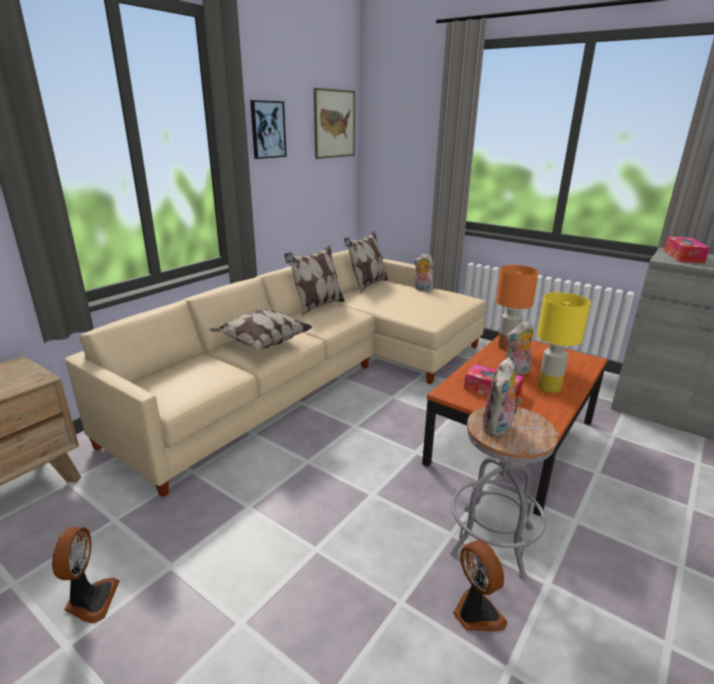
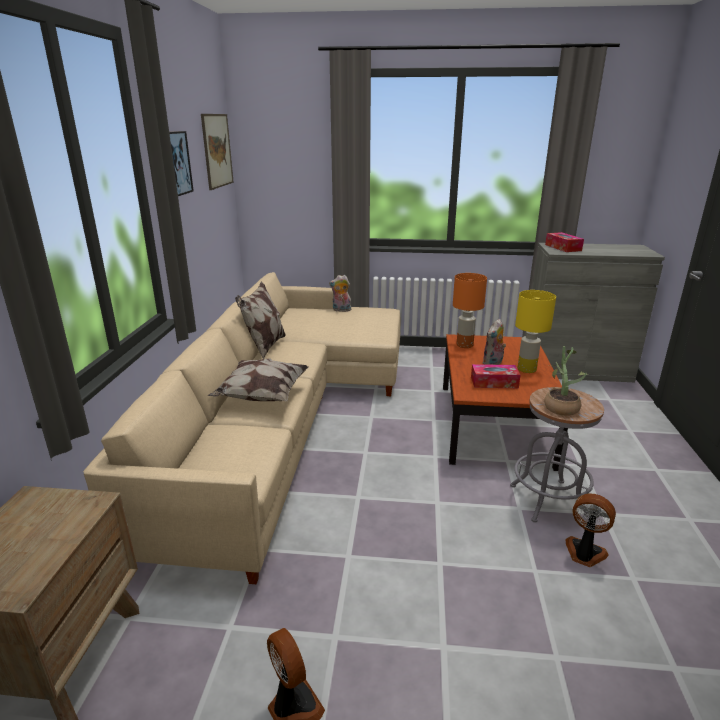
camera: 30 degrees left, 0 degrees up
pillow [344,231,388,293] -> none
plush toy [481,357,522,437] -> potted plant [544,346,588,416]

